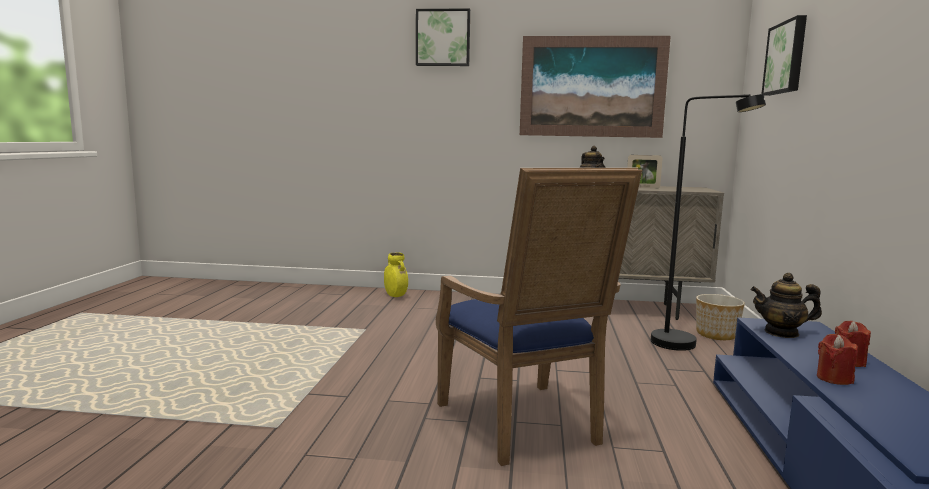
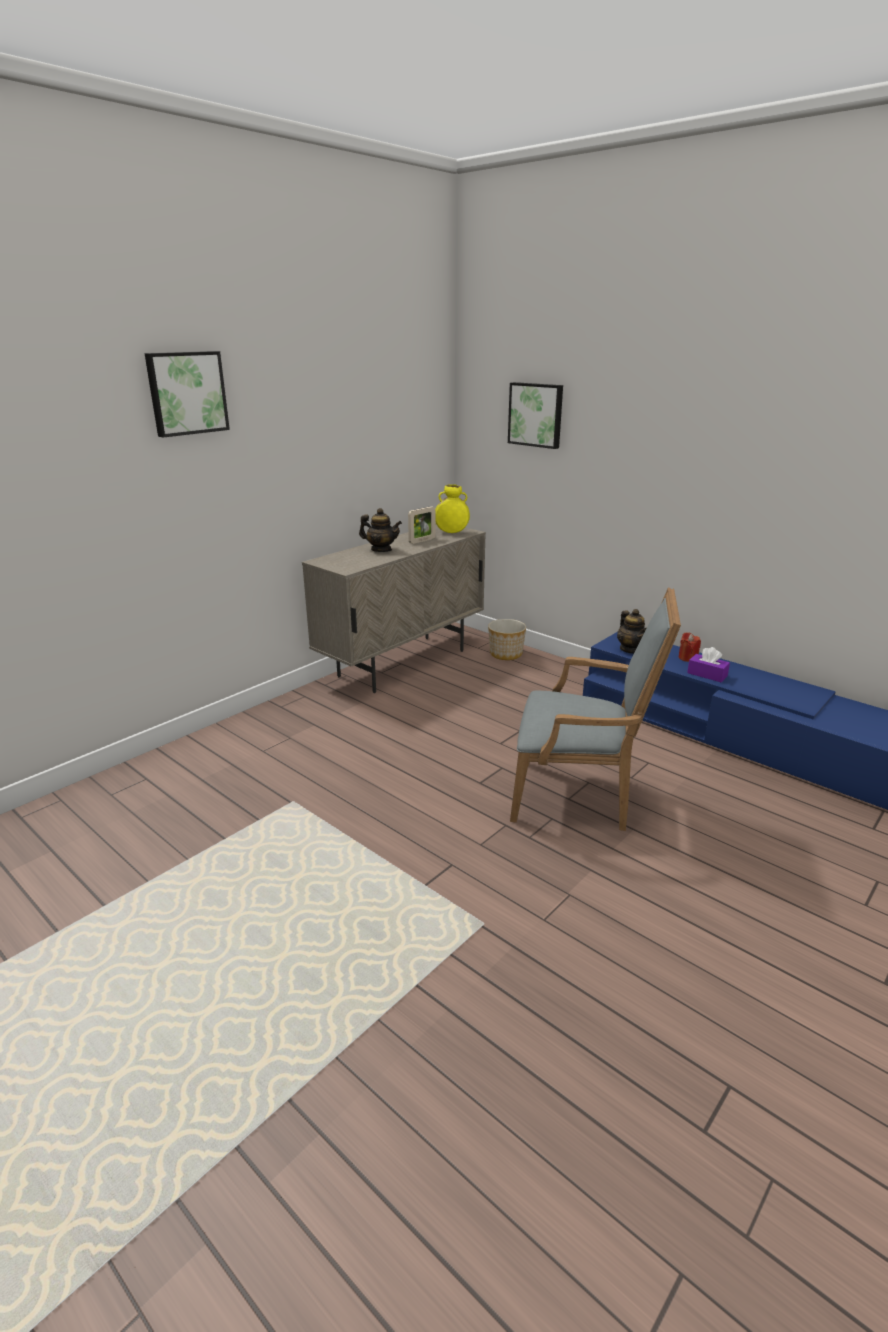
camera: 55 degrees left, 15 degrees up
yellow vase [384,252,408,297] -> yellow vase moved to [435,484,470,533]
blue armchair [436,168,642,466] -> grey armchair [510,587,681,831]
picture [520,36,671,138] -> none
black floor lamp [651,94,766,351] -> none
teapot [751,273,822,338] -> teapot turned 60 degrees counterclockwise [617,609,647,654]
red candle [817,334,858,385] -> purple tissue box [687,647,730,682]

